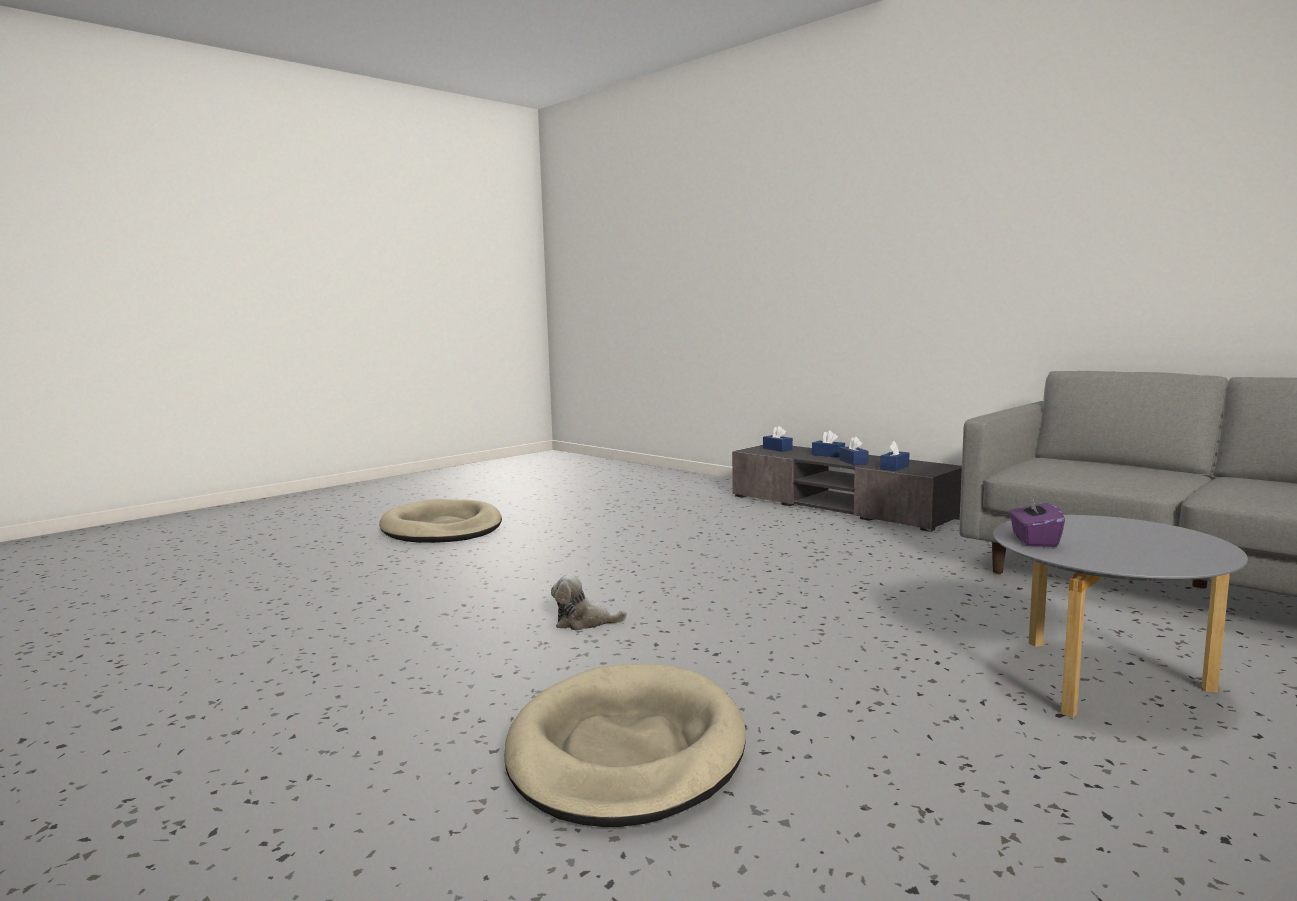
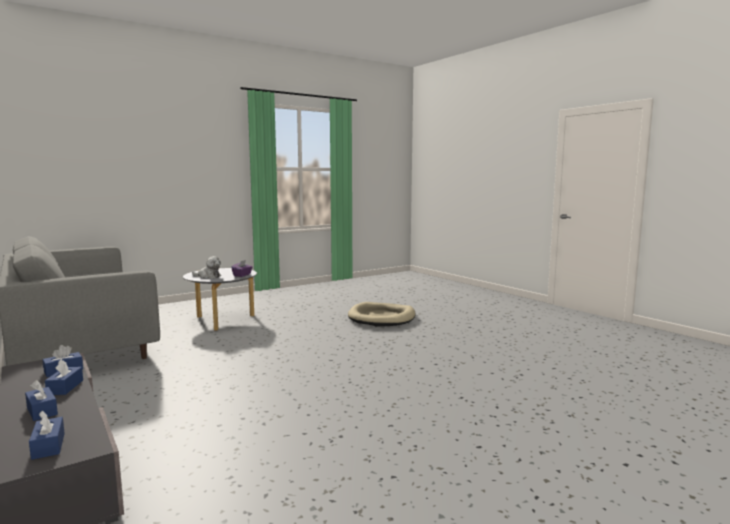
camera: 170 degrees left, 0 degrees up
beige dog bed [379,499,502,543] -> none
plush toy [551,574,627,631] -> plush toy moved to [192,256,221,279]

